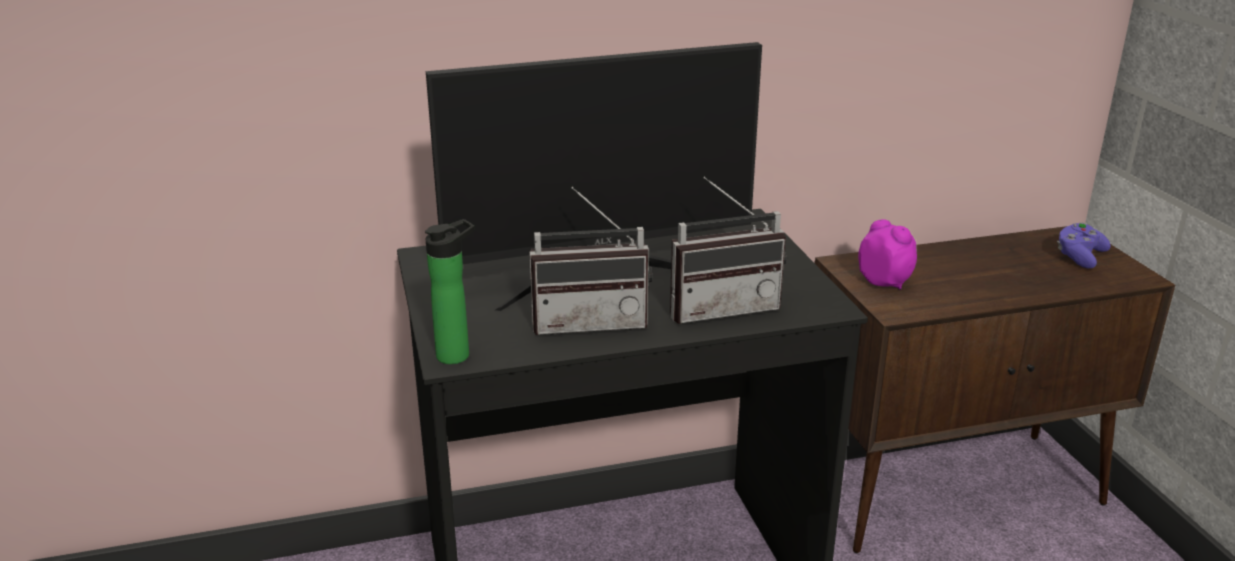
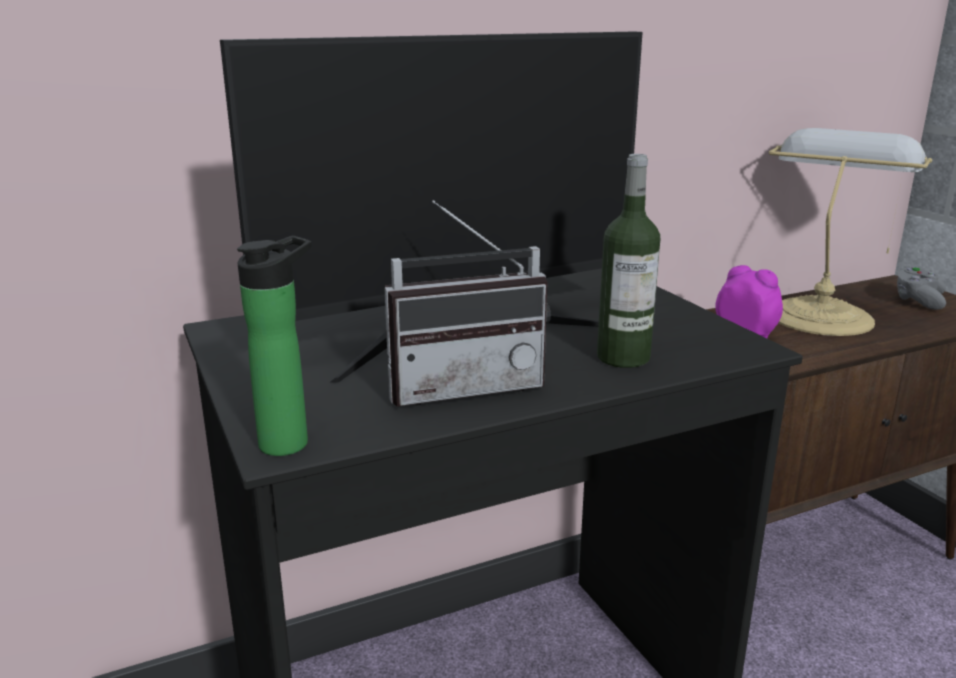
camera: 10 degrees left, 5 degrees down
radio [670,177,787,324] -> bottle [597,154,660,368]
purple game controller [1057,223,1111,268] -> grey game controller [897,267,946,310]
none -> table lamp [768,128,932,336]

